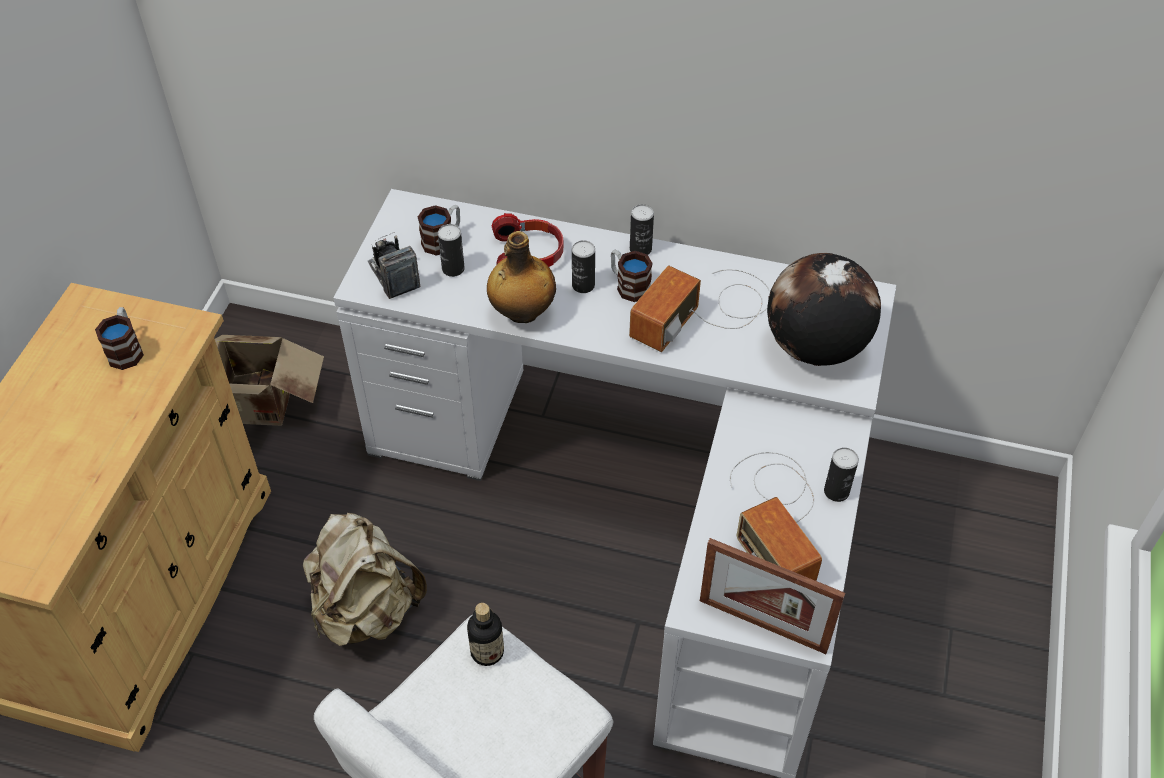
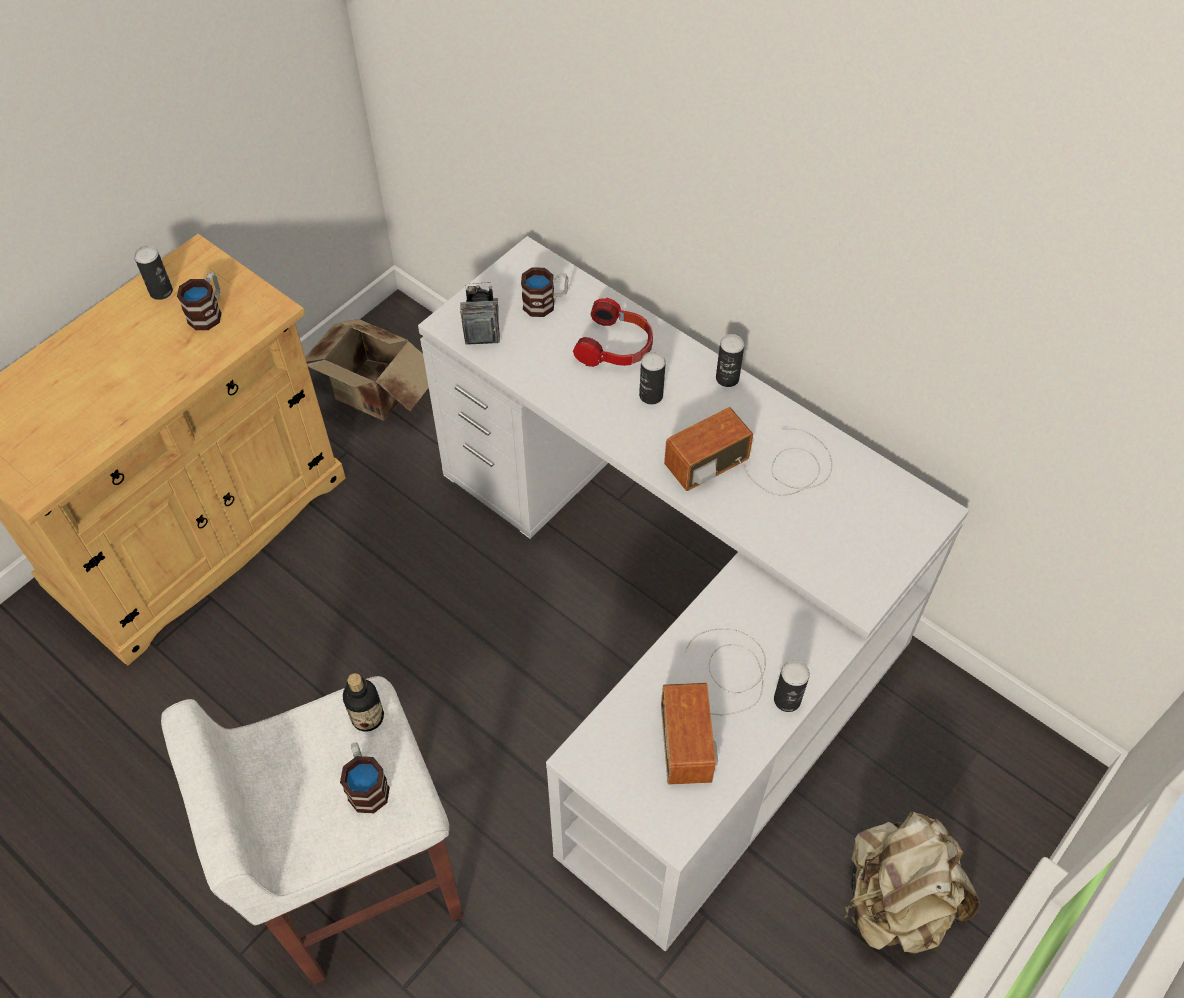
camera: 25 degrees right, 5 degrees up
beige backpack [303,513,427,646] -> beige backpack moved to [844,812,980,954]
can [438,224,465,277] -> can moved to [134,246,173,300]
bottle [487,231,556,323] -> none
mug [611,250,653,302] -> mug moved to [340,743,390,813]
picture frame [700,538,845,654] -> none
globe [767,253,881,366] -> none

